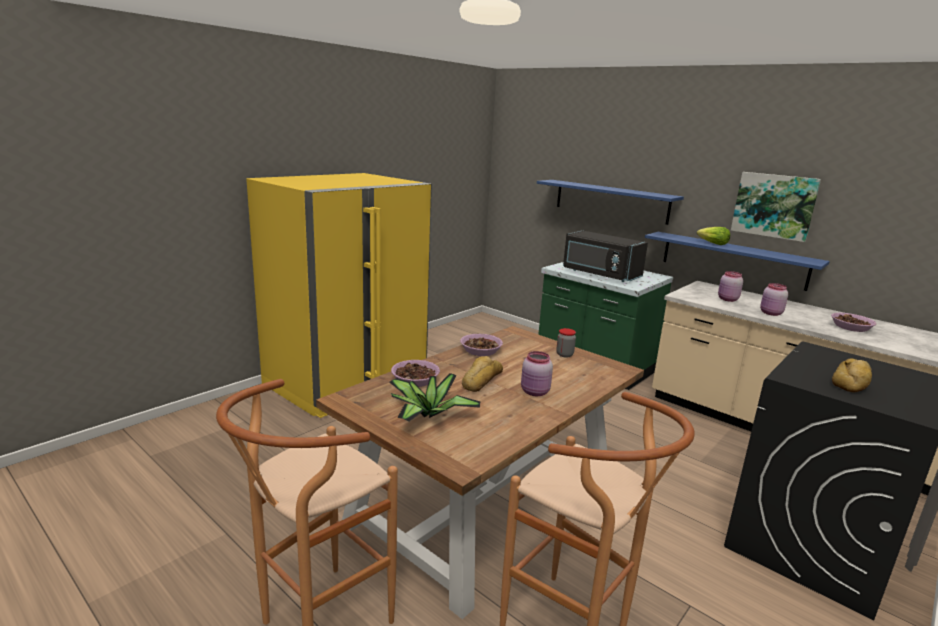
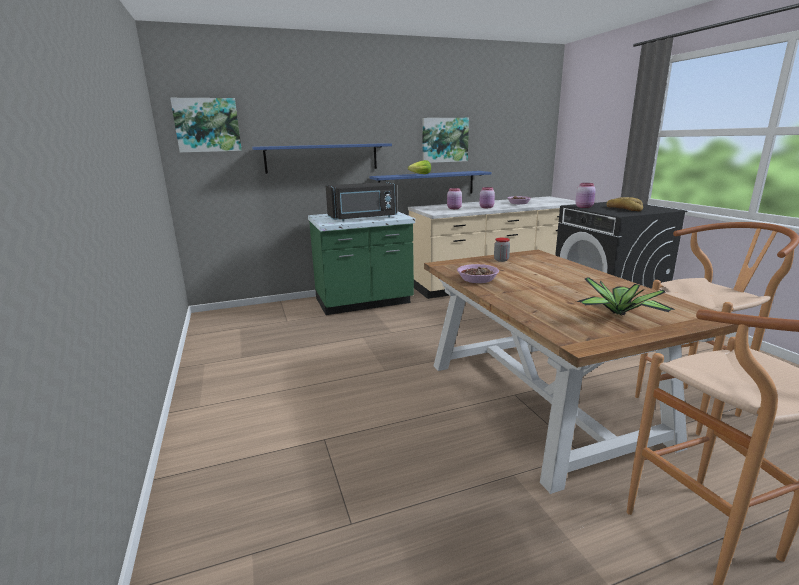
camera: 60 degrees left, 0 degrees up
yellow fridge [246,173,432,418] -> none
bowl [391,360,440,387] -> none
bread [462,356,503,392] -> none
pink jar [521,351,553,396] -> pink jar moved to [576,183,596,208]
none -> picture [170,98,242,153]

